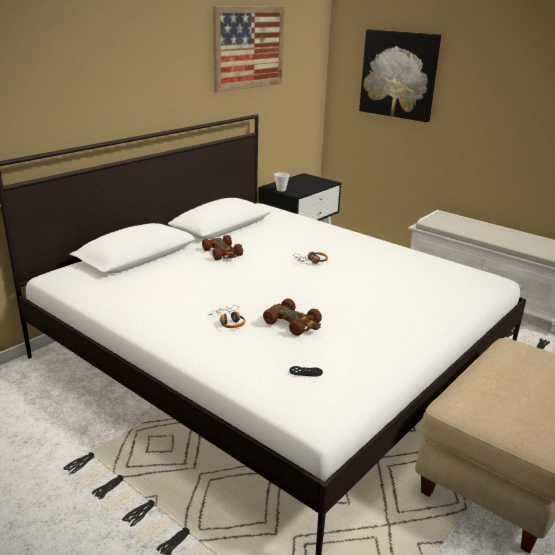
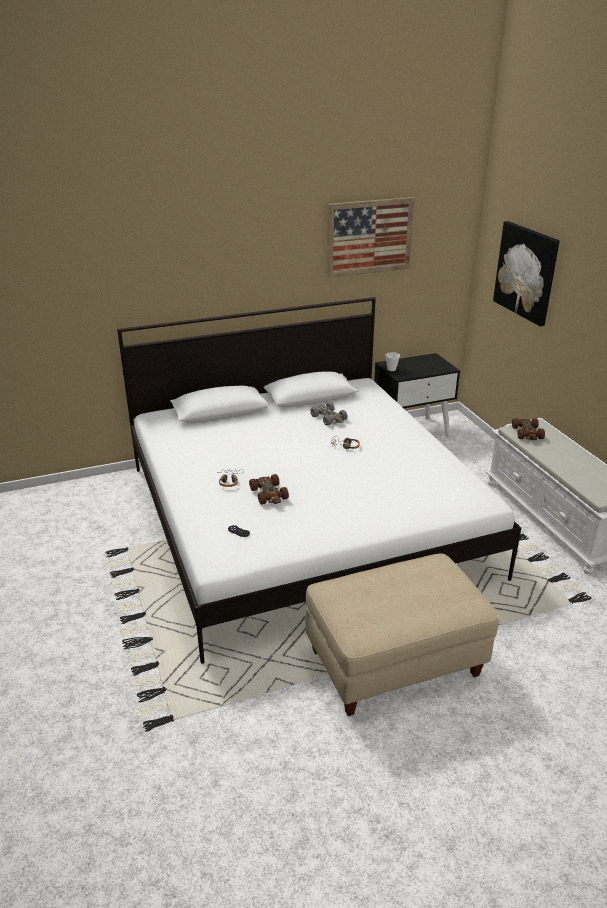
camera: 30 degrees right, 5 degrees up
brown toy car [202,235,243,260] -> brown toy car moved to [512,418,545,440]
none -> grey toy car [310,402,348,426]

